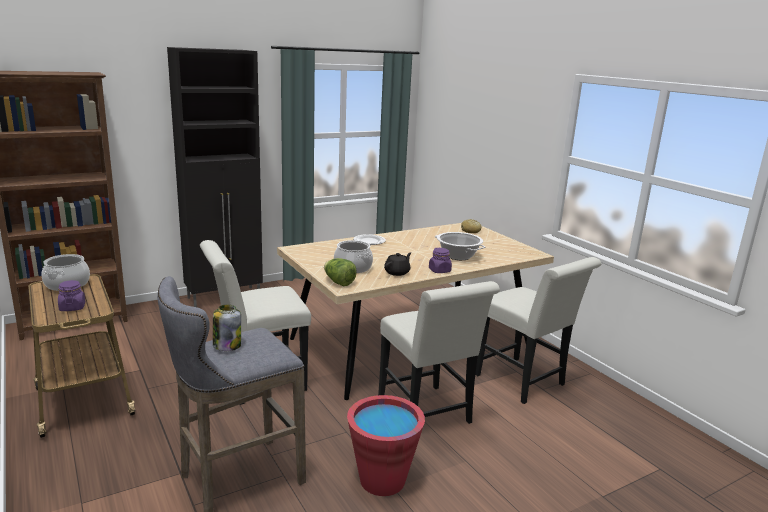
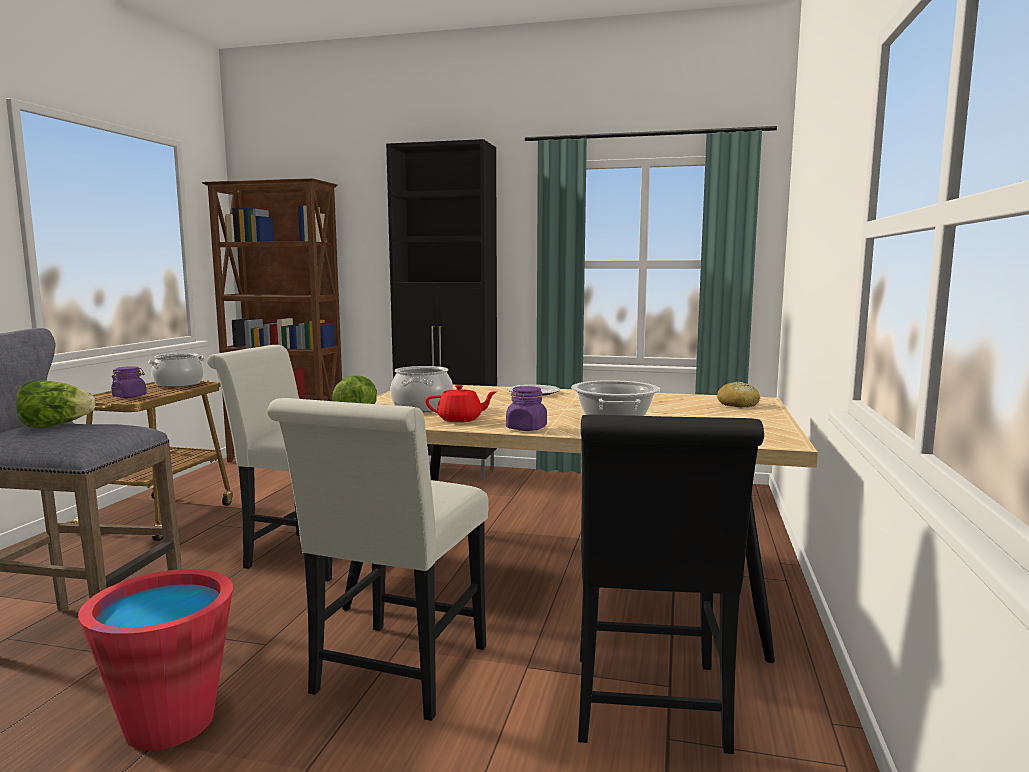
camera: 45 degrees right, 10 degrees down
jar [213,305,241,351] -> lettuce [16,380,95,428]
black teapot [384,252,411,276] -> red teapot [425,385,497,422]
white chair [475,257,601,404] -> black chair [578,414,764,754]

